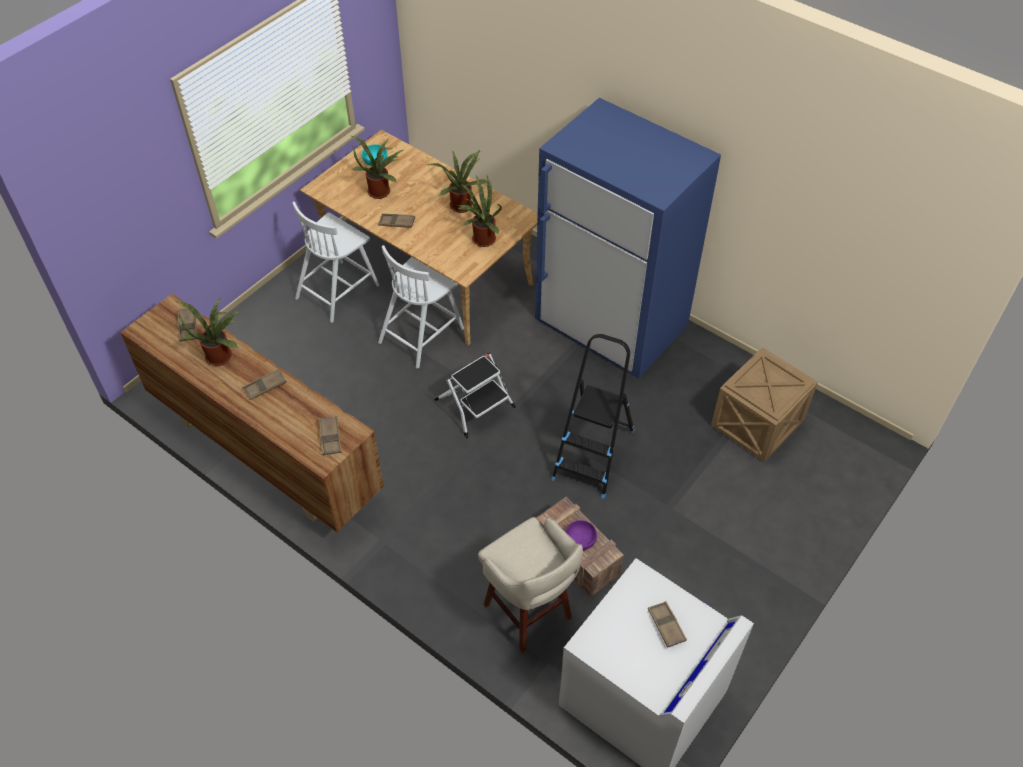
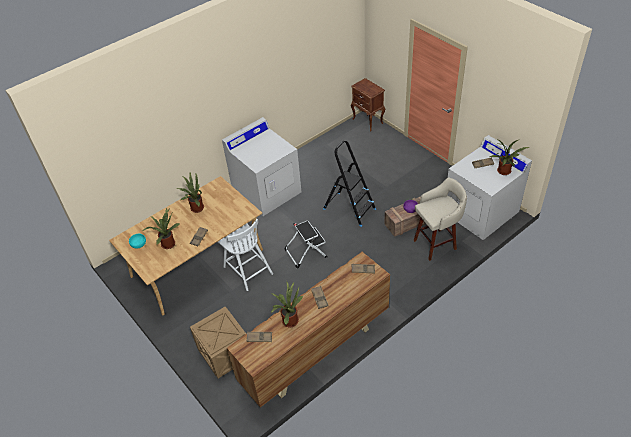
camera: 75 degrees left, 5 degrees down
white chair [292,201,379,323] -> none
potted plant [458,175,502,247] -> potted plant moved to [490,139,529,175]
blue fridge [535,98,721,379] -> white washing machine [222,117,302,216]
crate [711,347,818,462] -> crate moved to [190,307,246,378]
none -> brown nightstand [351,78,385,131]

